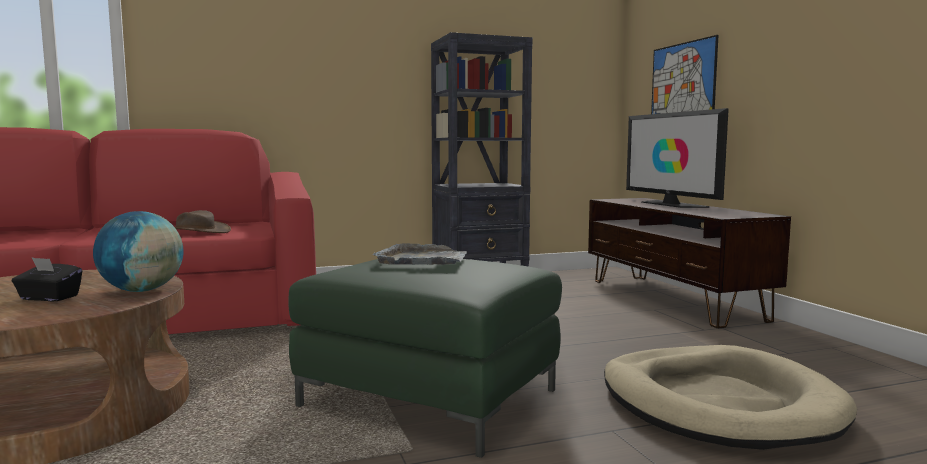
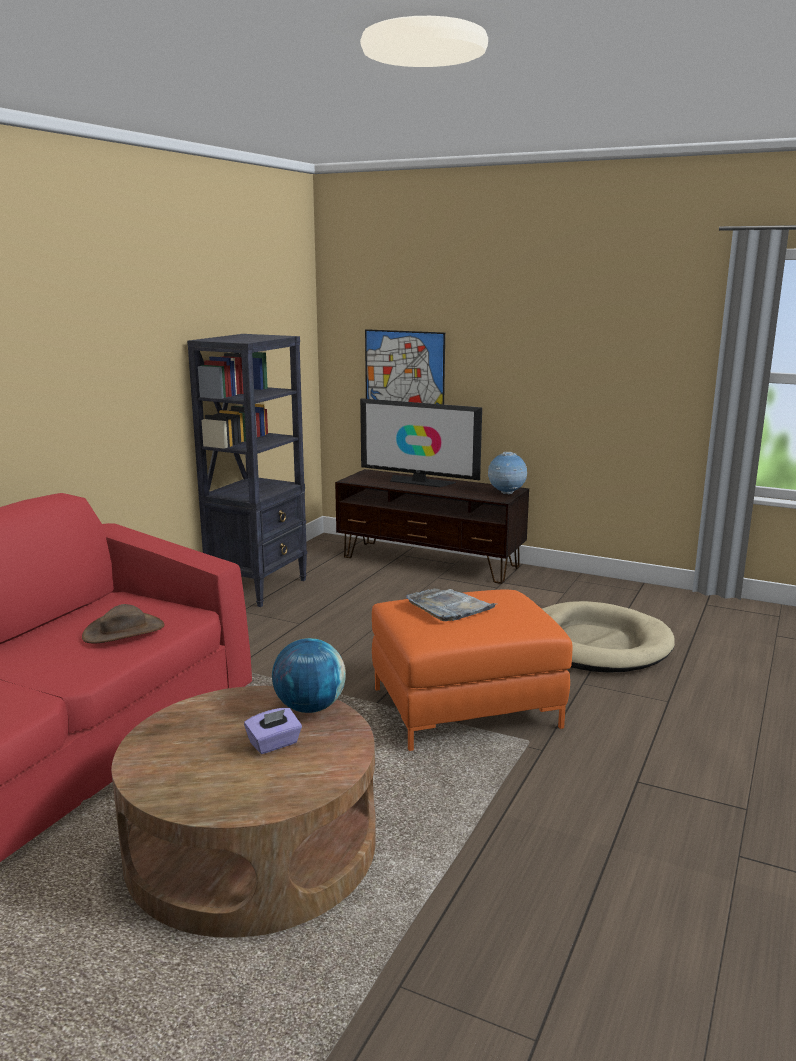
camera: 45 degrees left, 10 degrees up
black tissue box [12,257,82,301] -> purple tissue box [244,708,302,754]
green ottoman [288,259,562,458] -> orange ottoman [372,590,572,751]
none -> globe [488,452,527,494]

